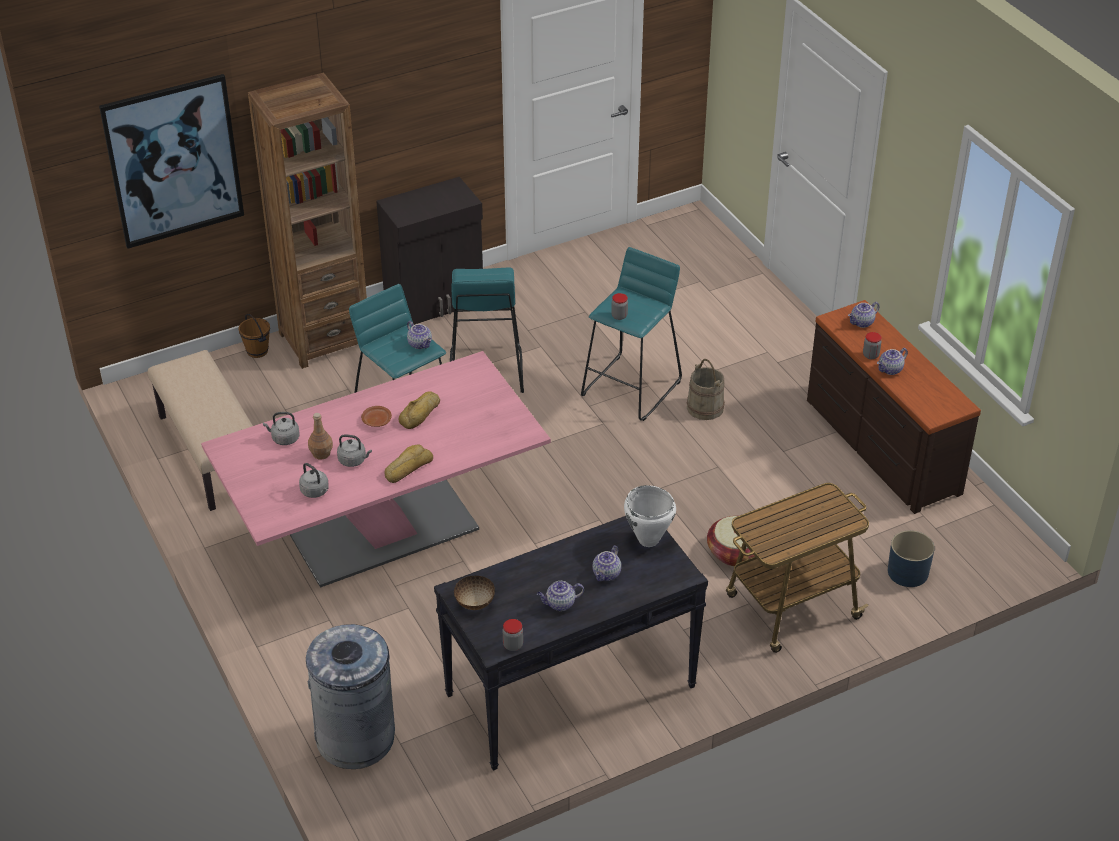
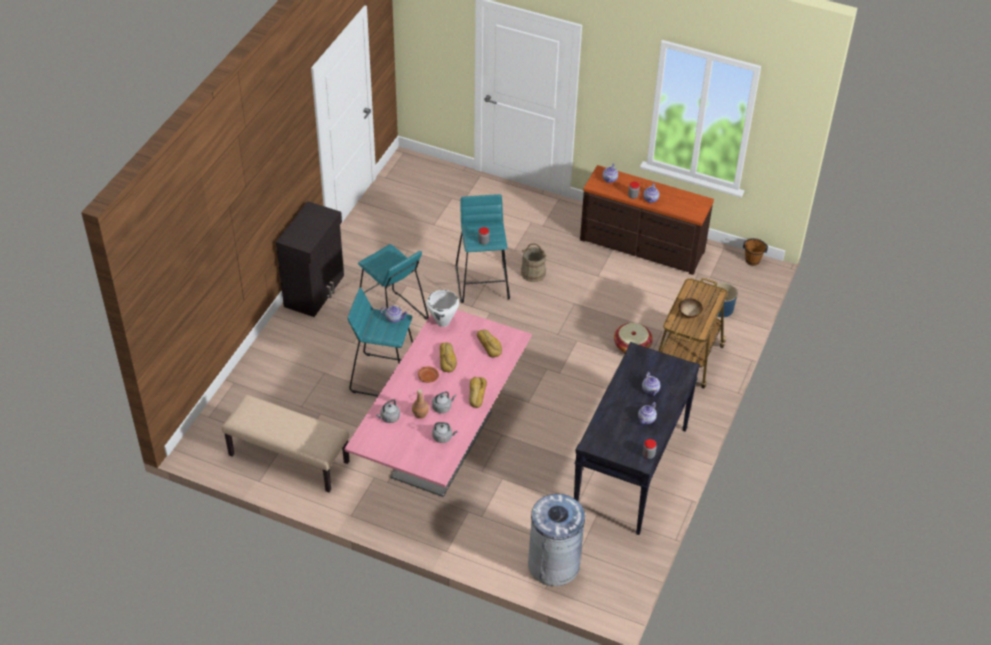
camera: 40 degrees left, 5 degrees up
picture [99,74,244,249] -> none
brown bucket [238,314,270,358] -> brown bucket moved to [743,238,768,266]
brown bookcase [248,72,367,369] -> none
bowl [454,576,495,610] -> bowl moved to [679,298,703,318]
white cooking pot [624,485,676,547] -> white cooking pot moved to [426,290,459,327]
none -> bread [477,329,502,357]

